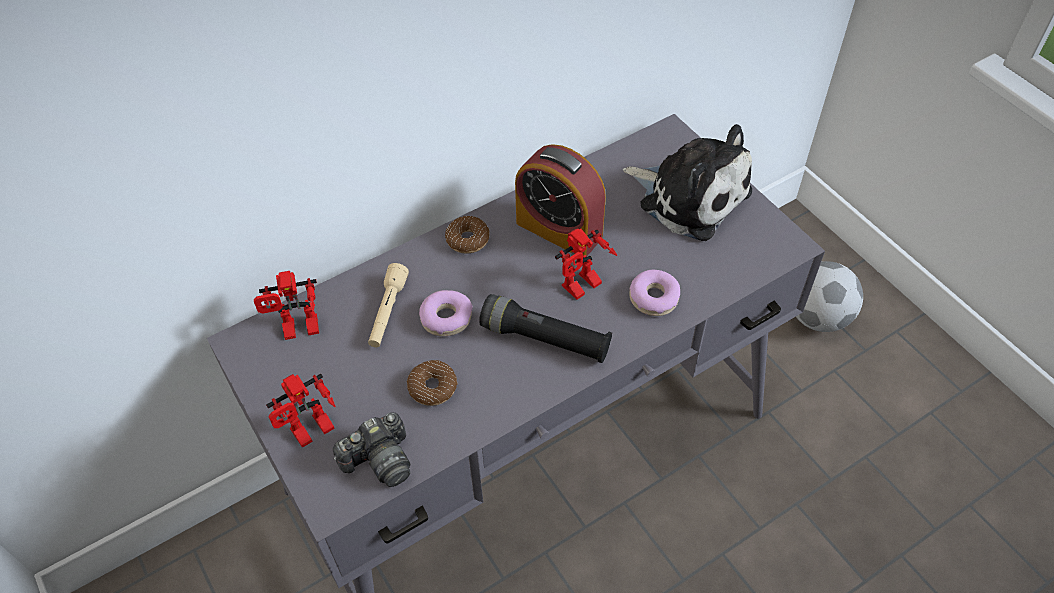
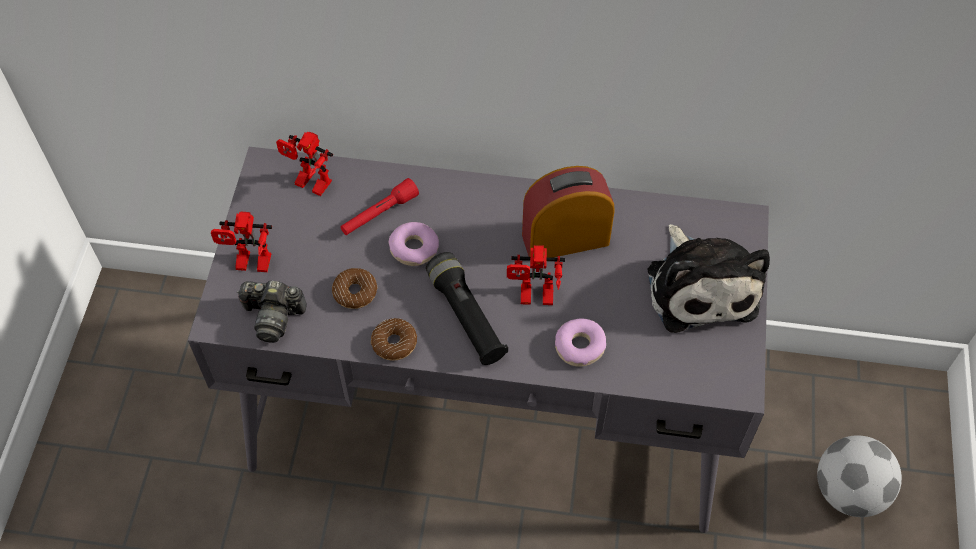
camera: 40 degrees right, 5 degrees up
beige flashlight [368,263,409,347] -> red flashlight [340,178,419,235]
donut [445,216,490,253] -> donut moved to [371,318,417,360]
alarm clock [515,144,606,256] -> alarm clock turned 90 degrees clockwise [522,166,615,258]

